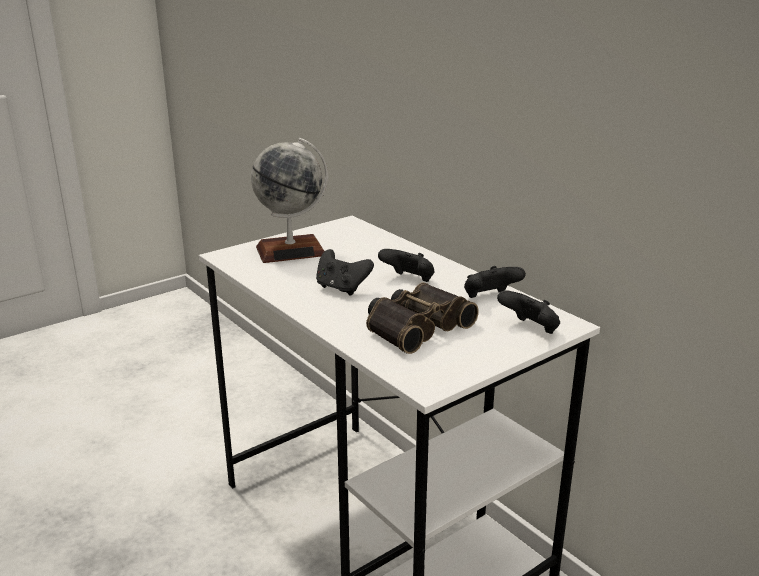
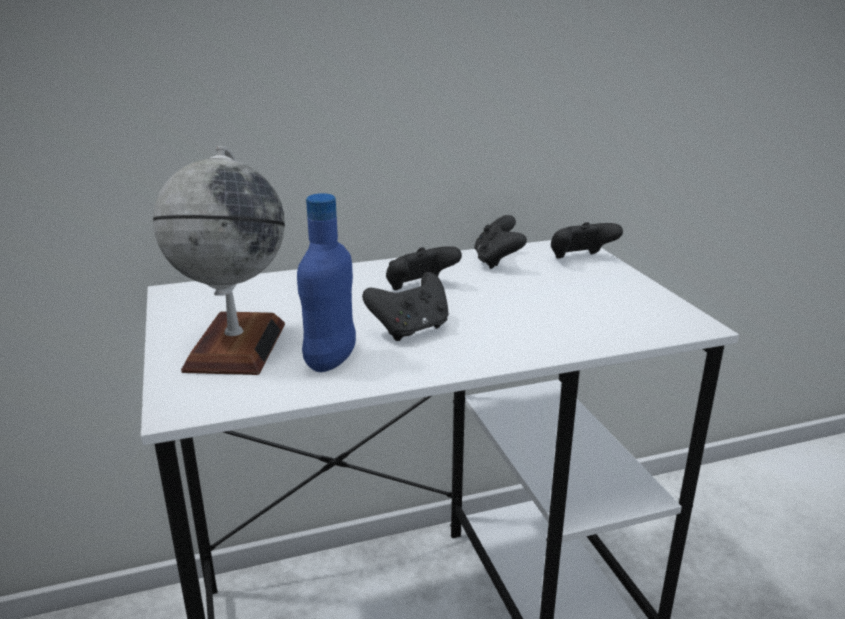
camera: 70 degrees left, 0 degrees up
binoculars [366,282,479,354] -> none
none -> blue bottle [297,193,356,372]

